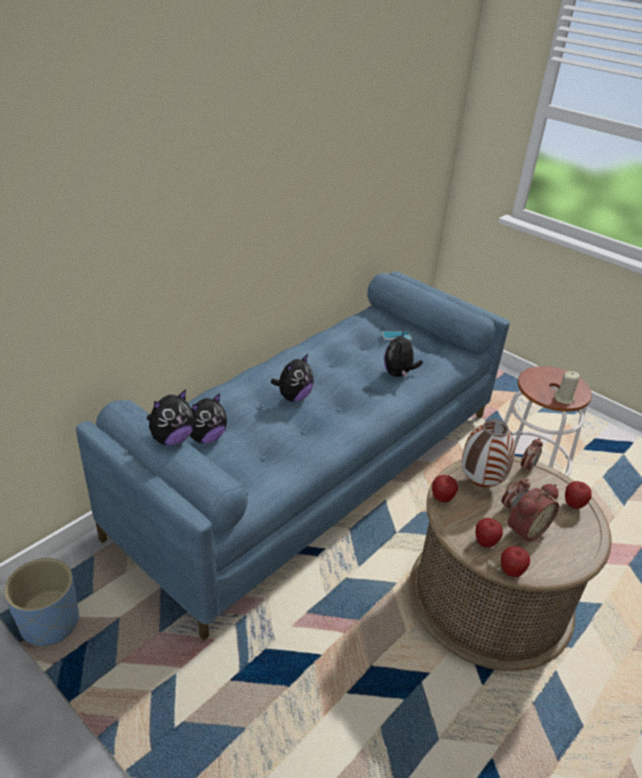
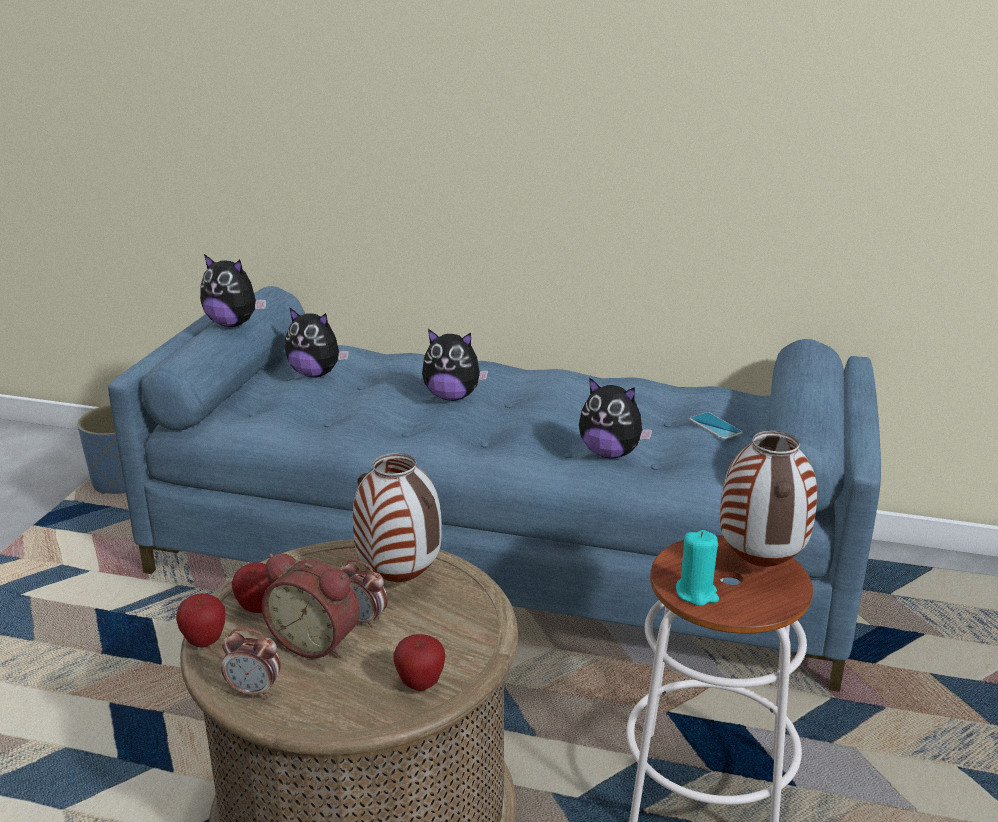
camera: 65 degrees right, 10 degrees down
plush toy [384,329,423,378] -> plush toy turned 135 degrees counterclockwise [579,377,653,458]
apple [432,475,458,502] -> none
alarm clock [521,438,543,473] -> alarm clock moved to [221,628,281,698]
beige candle [554,371,580,404] -> turquoise candle [676,530,719,606]
none -> vase [720,431,817,567]

